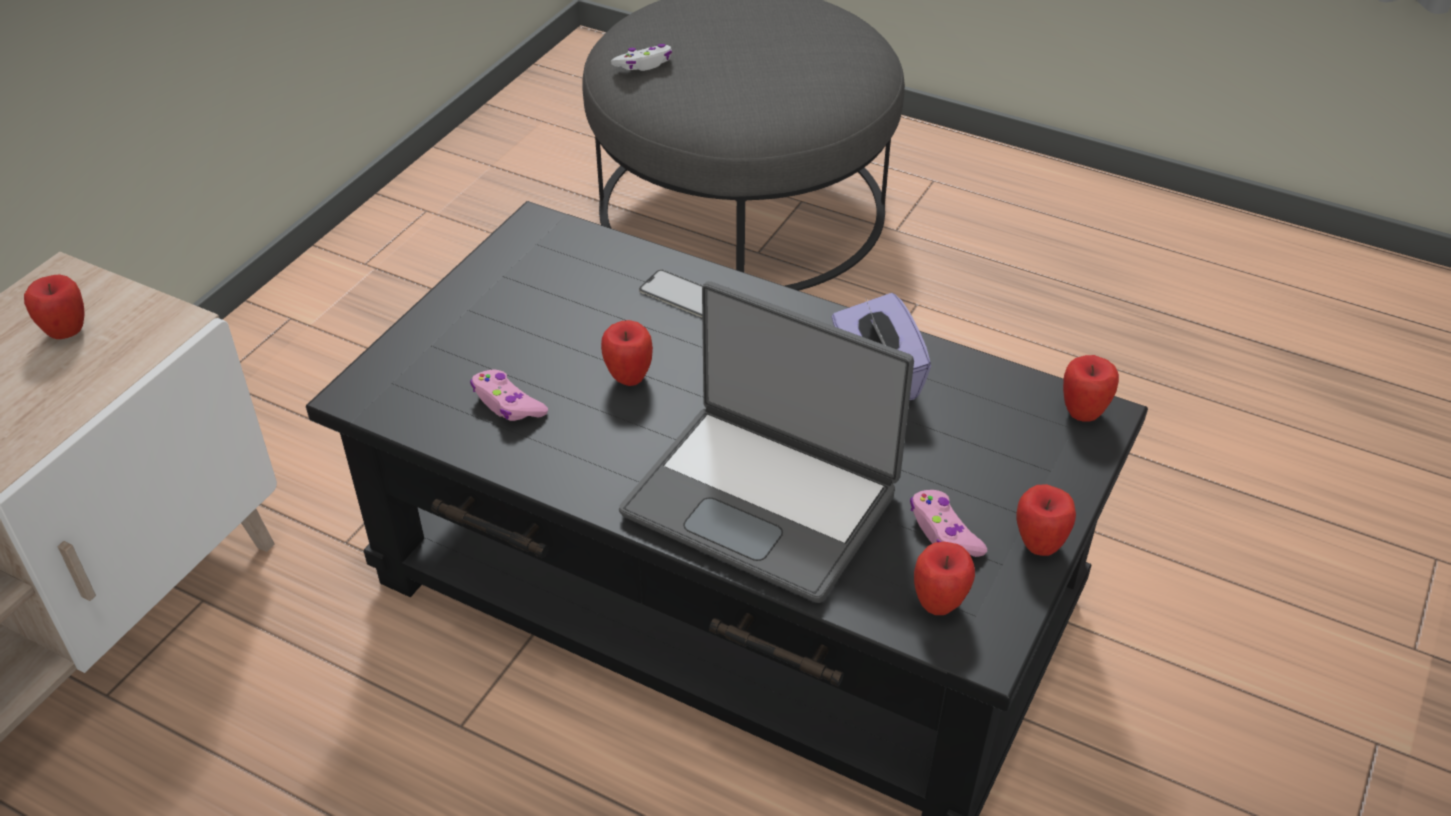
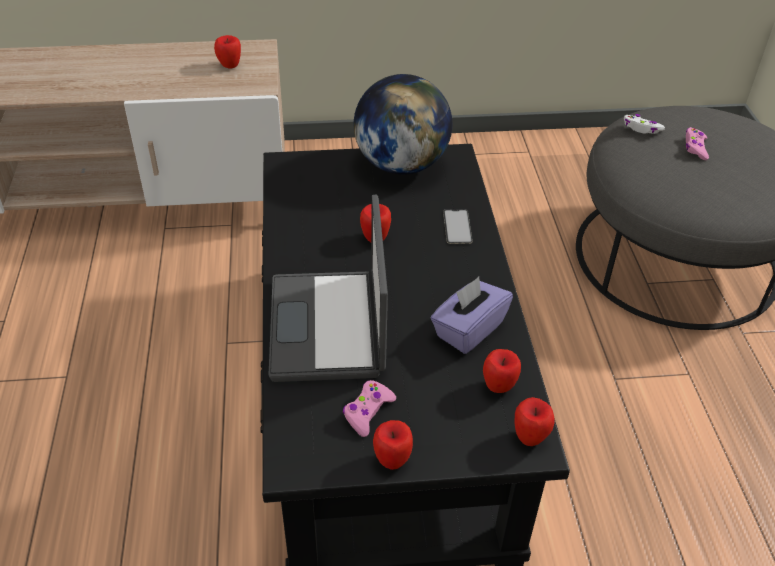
camera: 55 degrees right, 0 degrees up
pink game controller [470,369,548,421] -> pink game controller moved to [686,127,709,160]
apple [914,542,975,615] -> apple moved to [483,349,521,393]
none -> globe [354,74,453,175]

